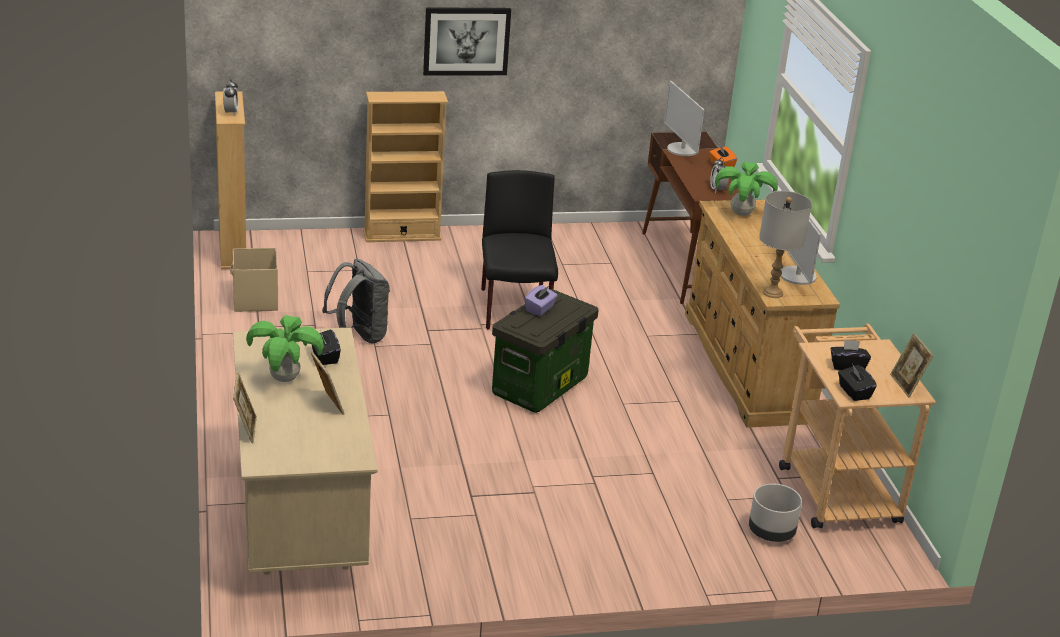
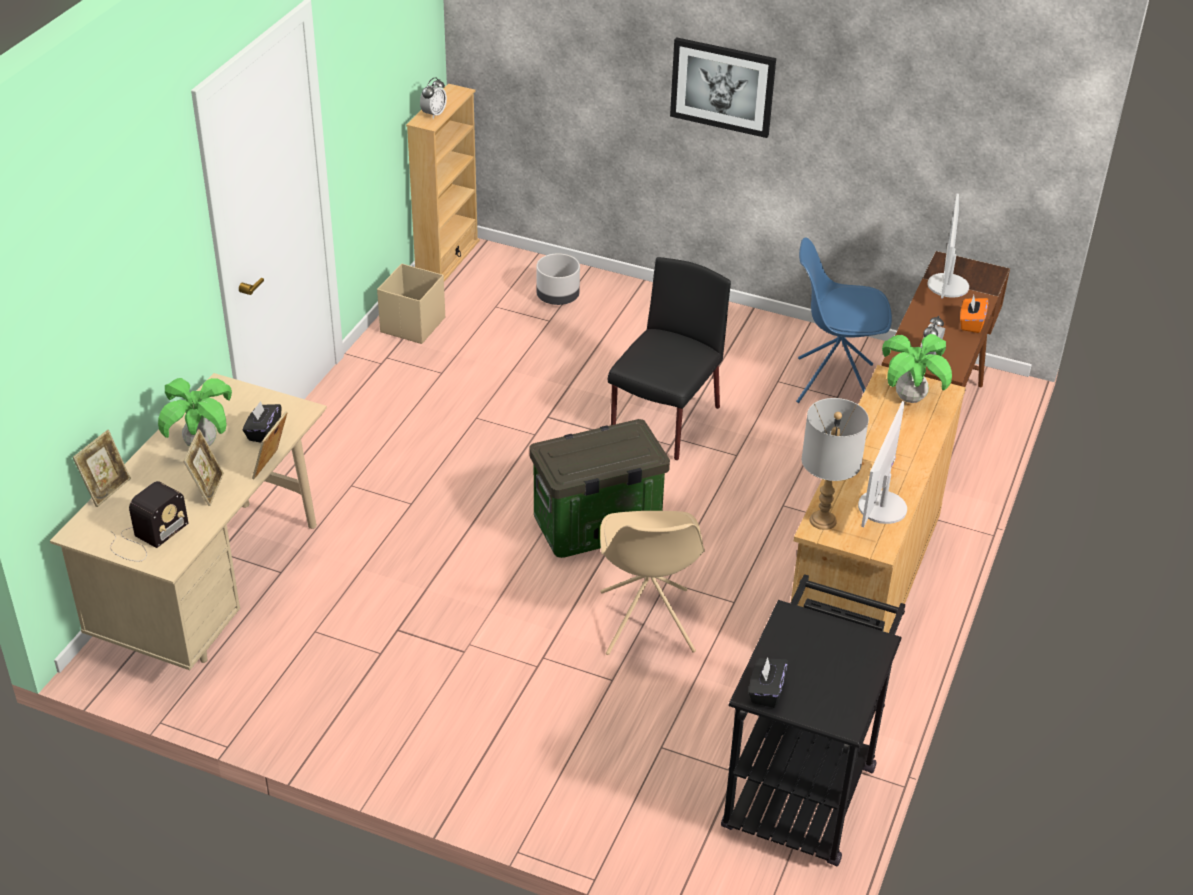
camera: 35 degrees right, 10 degrees up
grey backpack [322,259,390,343] -> none
beige bookcase [363,91,448,242] -> none
purple tissue box [524,285,558,316] -> none
grey planter [749,483,802,542] -> grey planter moved to [536,253,580,305]
beige cart [779,324,936,528] -> black cart [721,574,905,866]
black tissue box [830,339,871,371] -> none
picture frame [890,333,934,397] -> picture frame moved to [252,411,288,479]
none -> radio [110,481,188,561]
none -> beige chair [600,511,705,655]
none -> blue chair [796,237,892,403]

